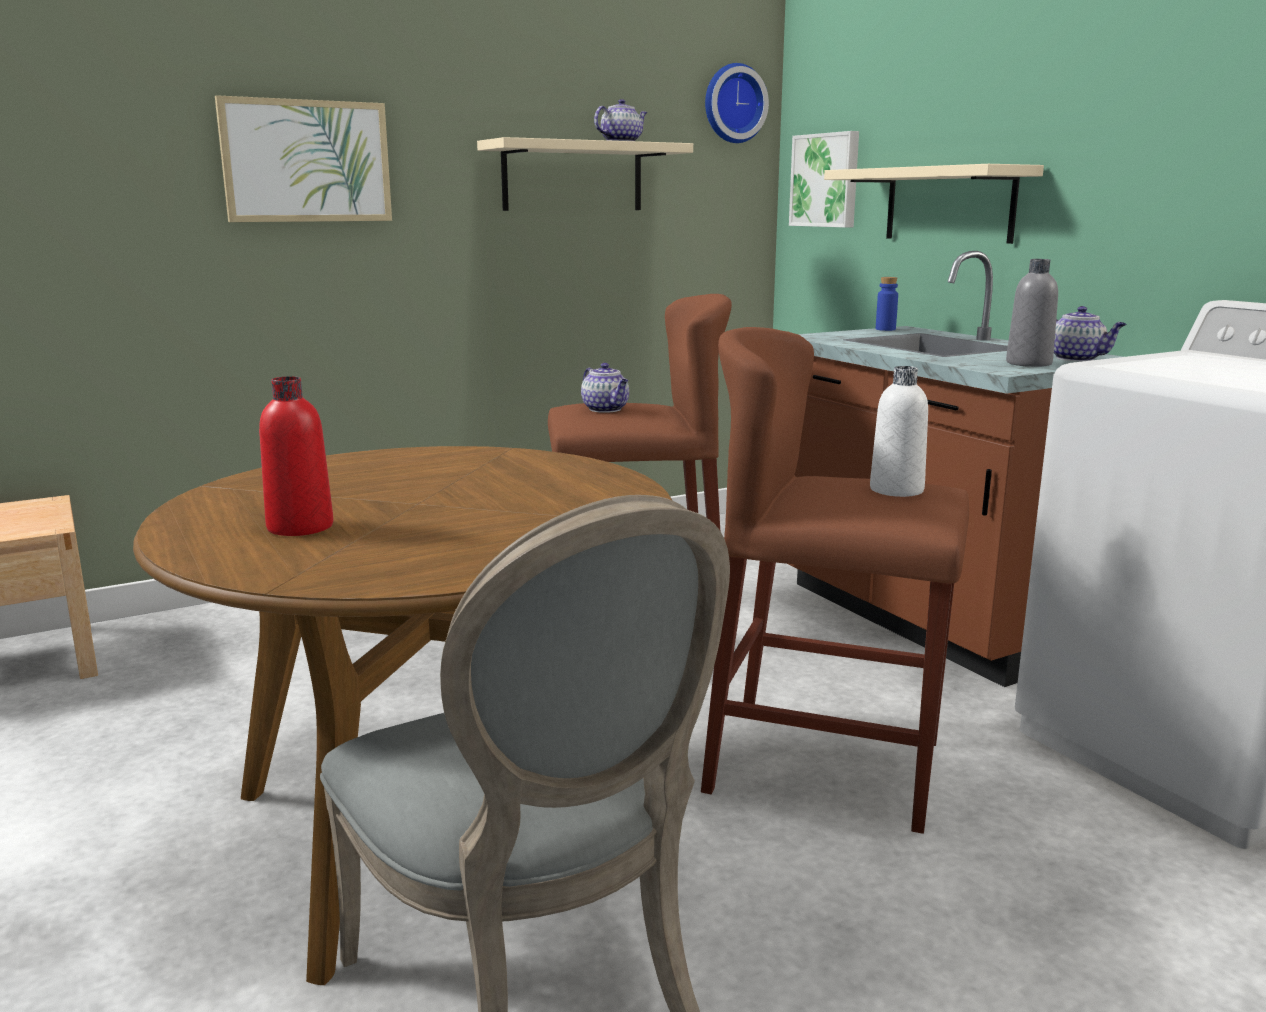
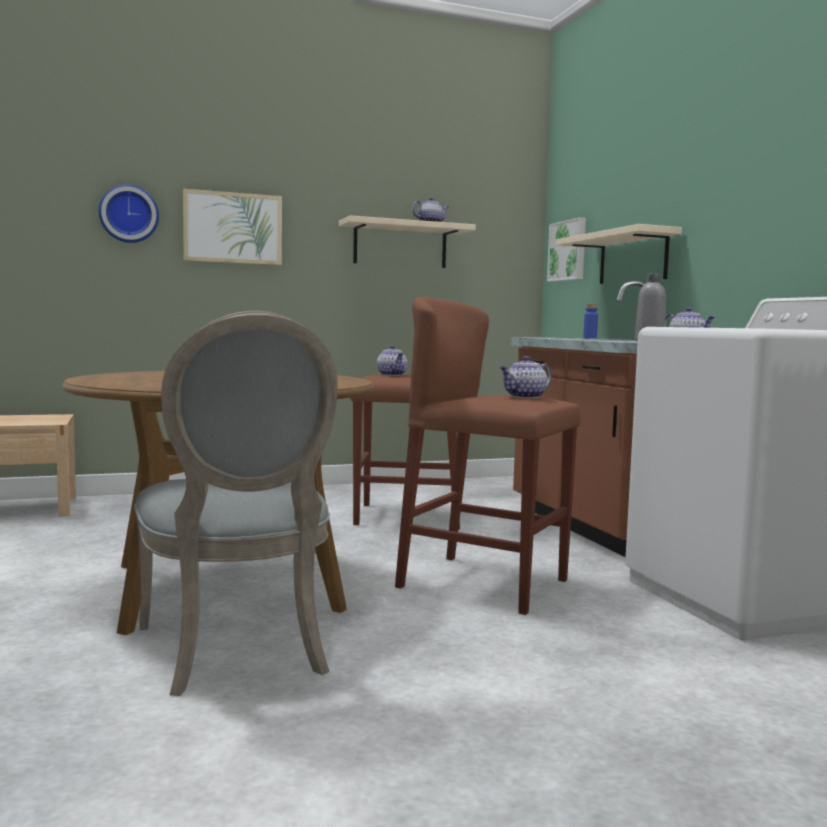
camera: 10 degrees right, 10 degrees down
red bottle [259,376,333,536] -> none
wall clock [705,63,769,143] -> wall clock moved to [99,185,159,243]
white bottle [870,366,928,497] -> teapot [500,356,552,398]

